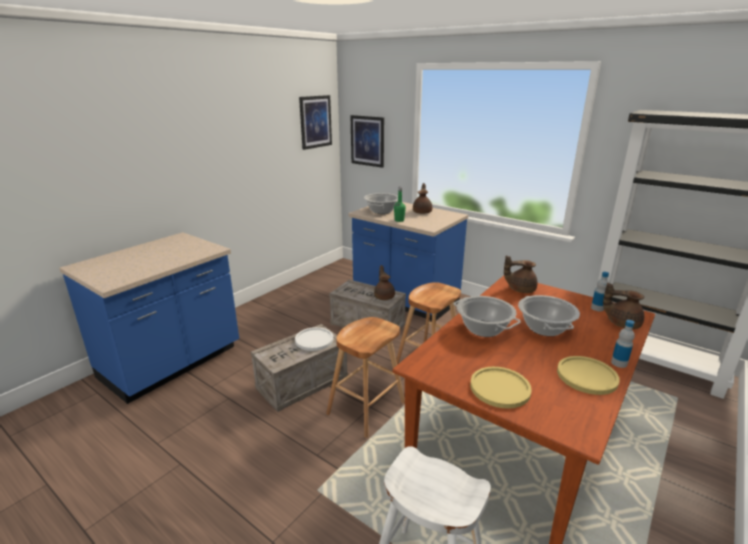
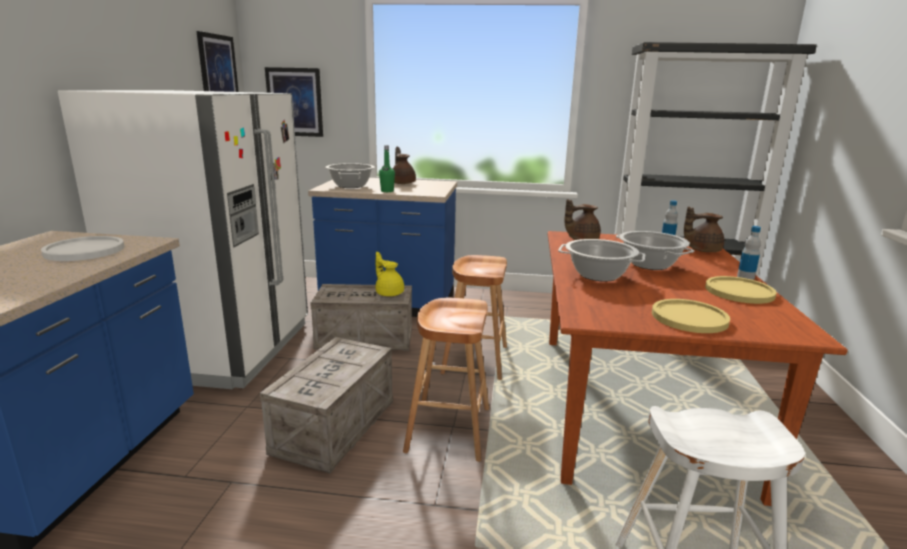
camera: 30 degrees left, 5 degrees down
white plate [295,327,333,351] -> white plate moved to [41,236,124,261]
brown teapot [374,265,395,300] -> yellow teapot [375,252,404,296]
none -> white fridge [58,90,308,389]

